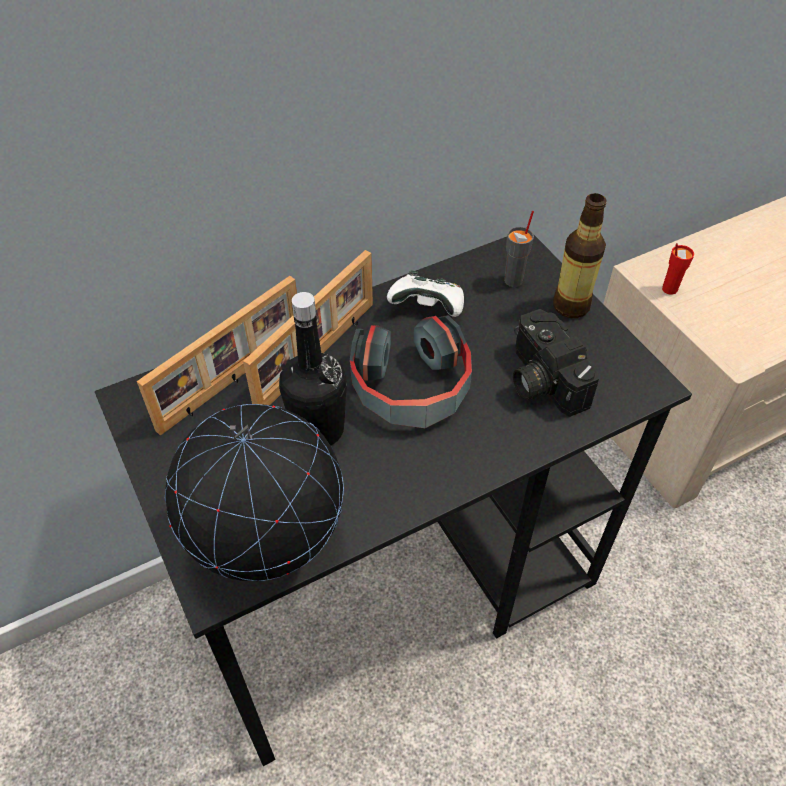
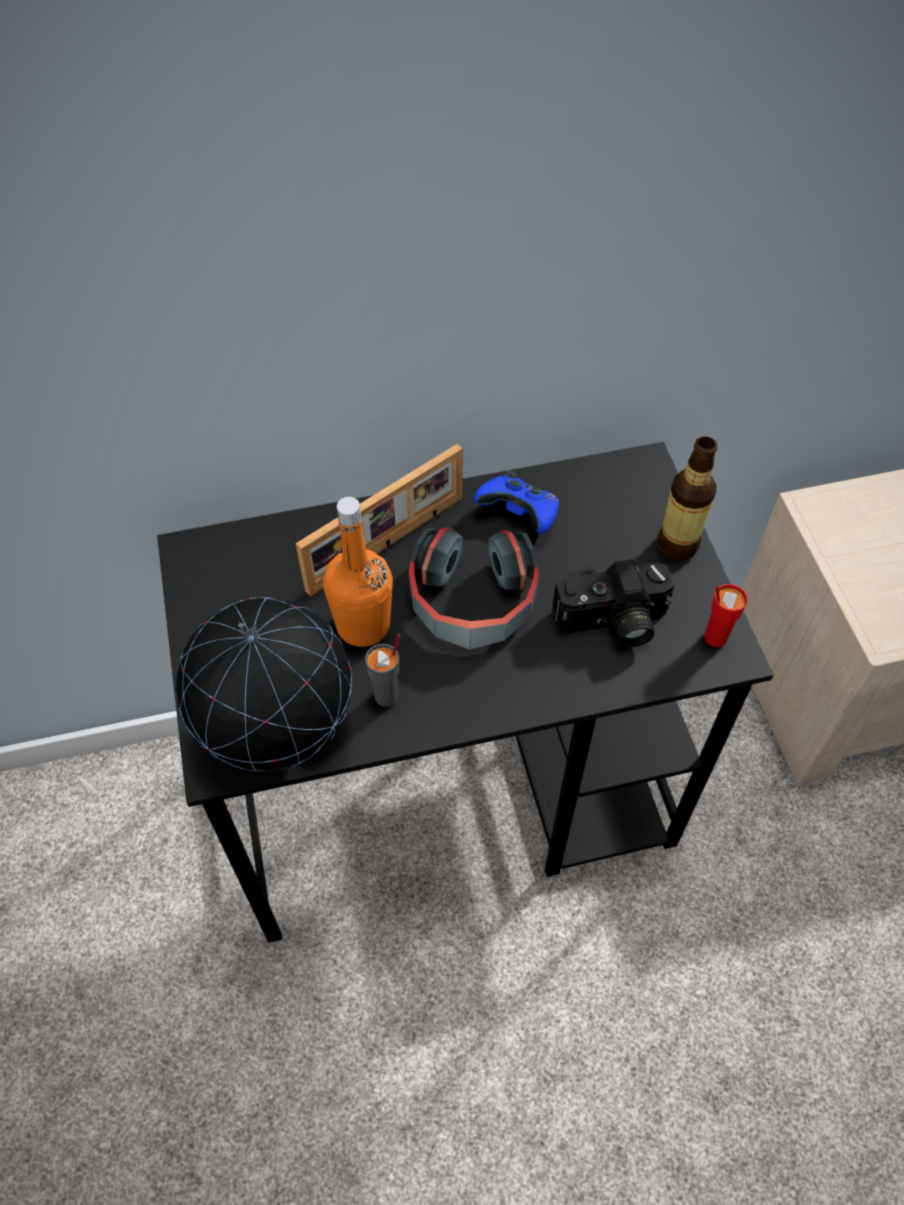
camera: 15 degrees right, 5 degrees up
picture frame [137,276,297,436] -> none
black bottle [279,292,347,446] -> orange bottle [323,497,393,647]
white game controller [387,270,464,317] -> blue game controller [473,471,559,533]
grey cup [504,211,534,287] -> grey cup moved to [365,634,400,707]
camera [513,309,599,417] -> camera turned 90 degrees counterclockwise [552,559,674,647]
red cup [662,243,694,295] -> red cup moved to [705,584,748,647]

